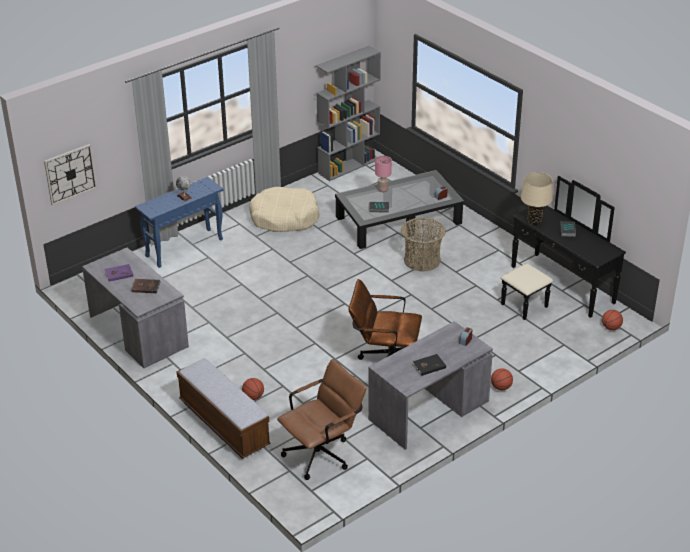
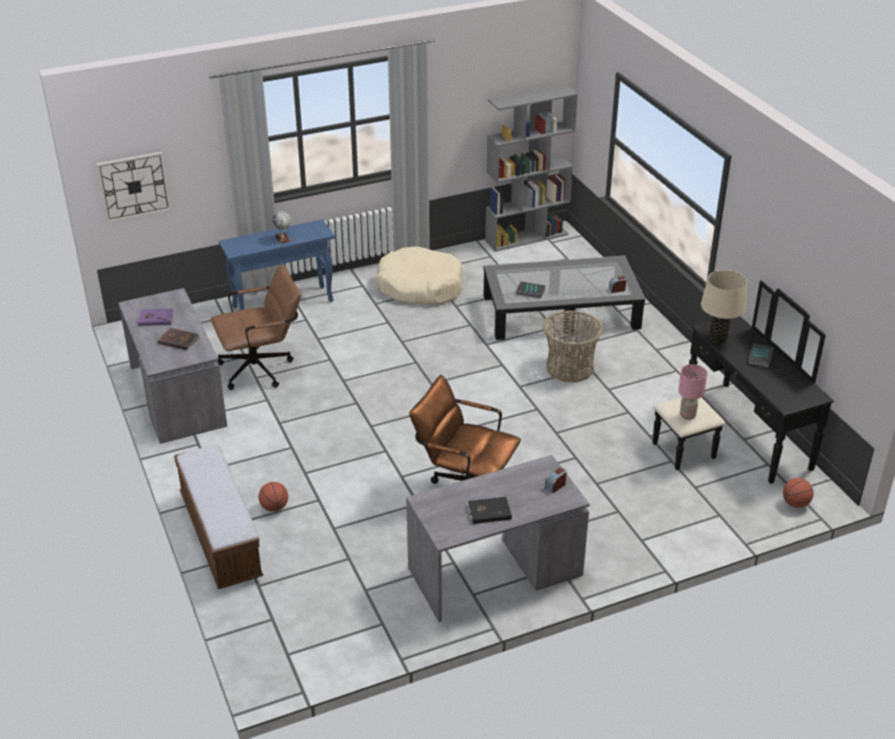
camera: 15 degrees right, 0 degrees up
brown office chair [277,359,367,480] -> brown office chair moved to [211,264,301,390]
pink table lamp [375,156,392,192] -> pink table lamp moved to [678,364,707,420]
basketball [491,368,513,390] -> none

